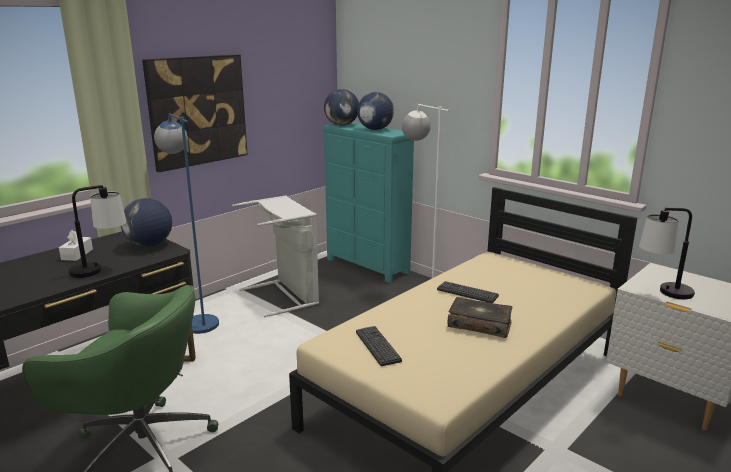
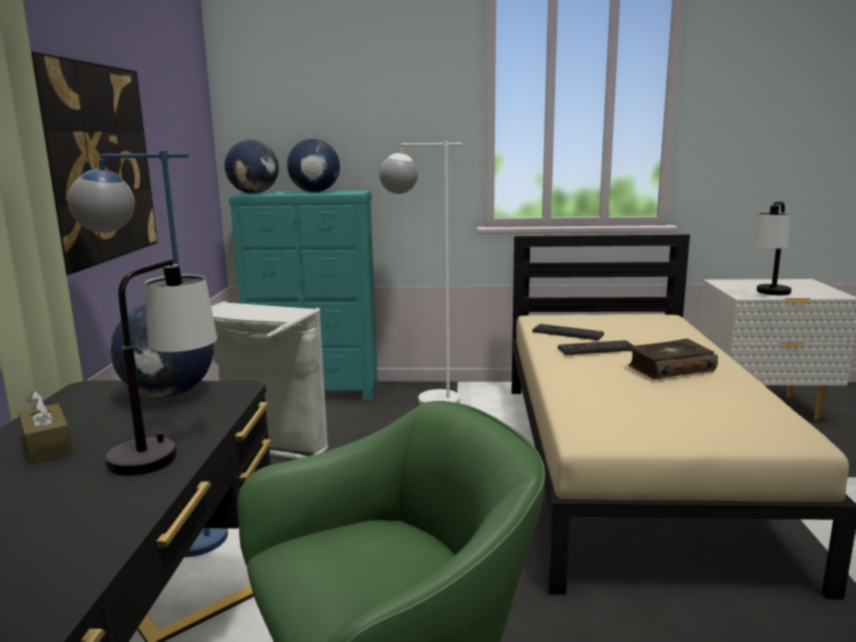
camera: 40 degrees left, 5 degrees down
white tissue box [59,230,93,261] -> brown tissue box [18,391,73,463]
keyboard [356,326,402,366] -> keyboard moved to [532,324,604,340]

